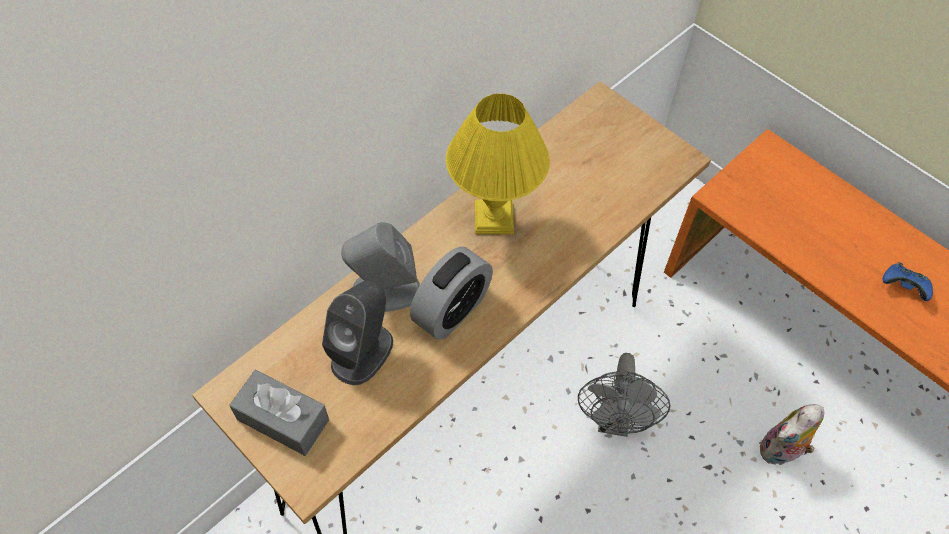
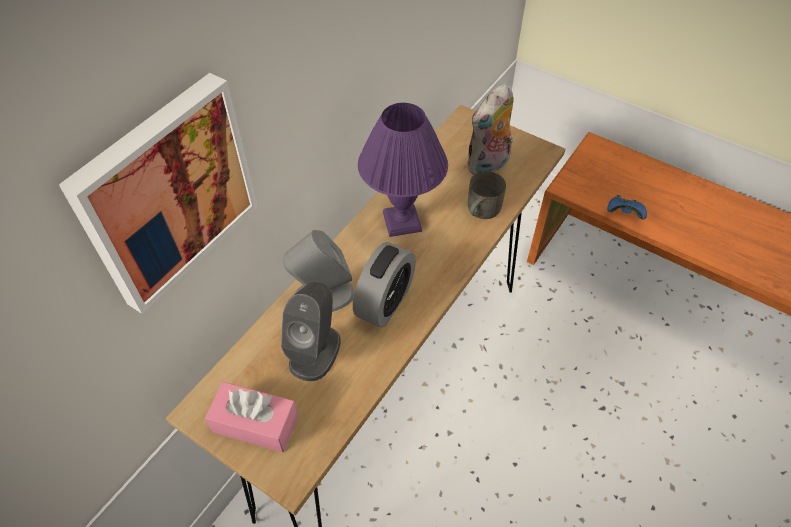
camera: 10 degrees left, 5 degrees down
grey tissue box [229,370,329,456] -> pink tissue box [205,382,298,452]
yellow table lamp [446,93,550,234] -> purple table lamp [358,103,448,237]
grey fan [578,353,671,437] -> none
plush toy [759,404,824,465] -> plush toy moved to [467,83,513,175]
blue game controller [882,262,933,301] -> blue game controller moved to [607,195,647,220]
none -> picture [59,73,257,314]
none -> grey mug [468,171,506,219]

